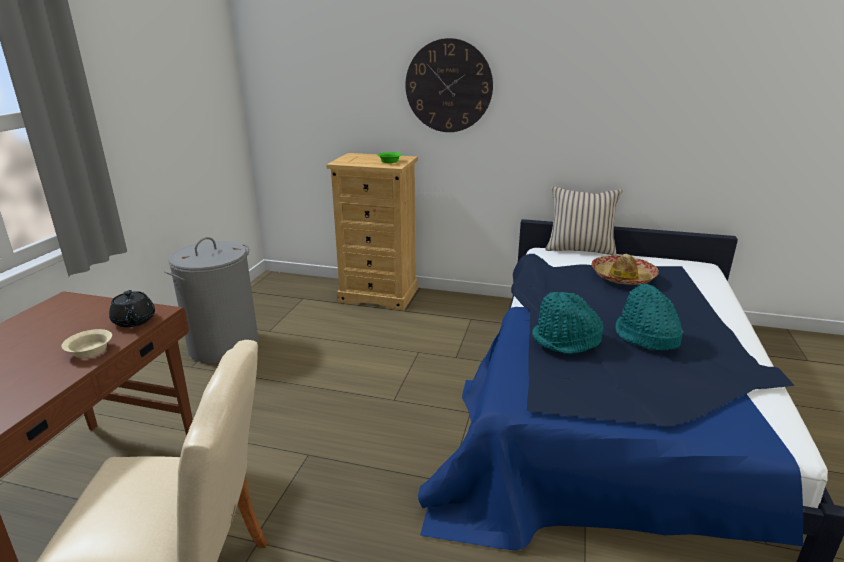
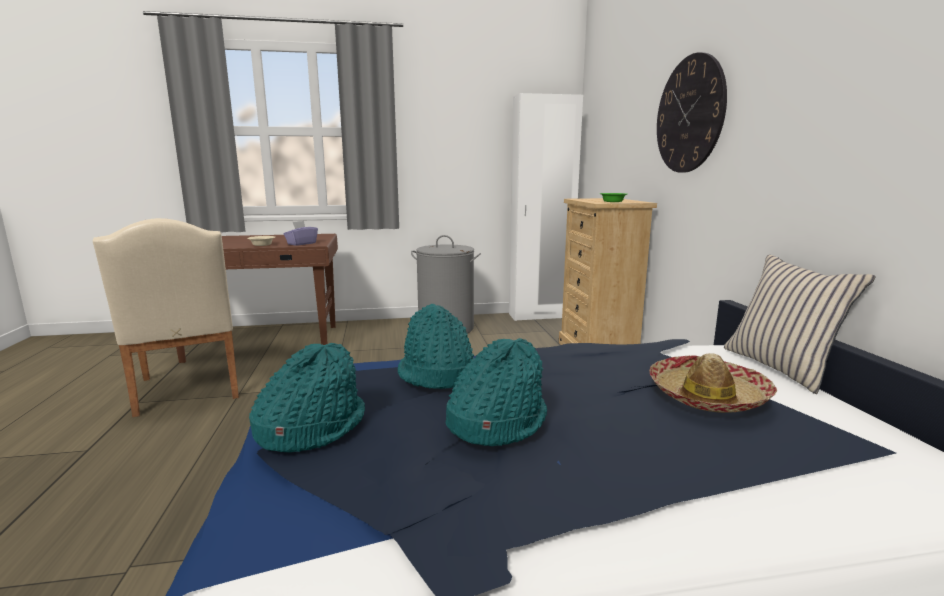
camera: 65 degrees right, 10 degrees down
black teapot [109,290,155,327] -> purple tissue box [284,221,318,246]
none -> turquoise hat [249,343,365,452]
none -> white wardrobe [509,93,583,321]

